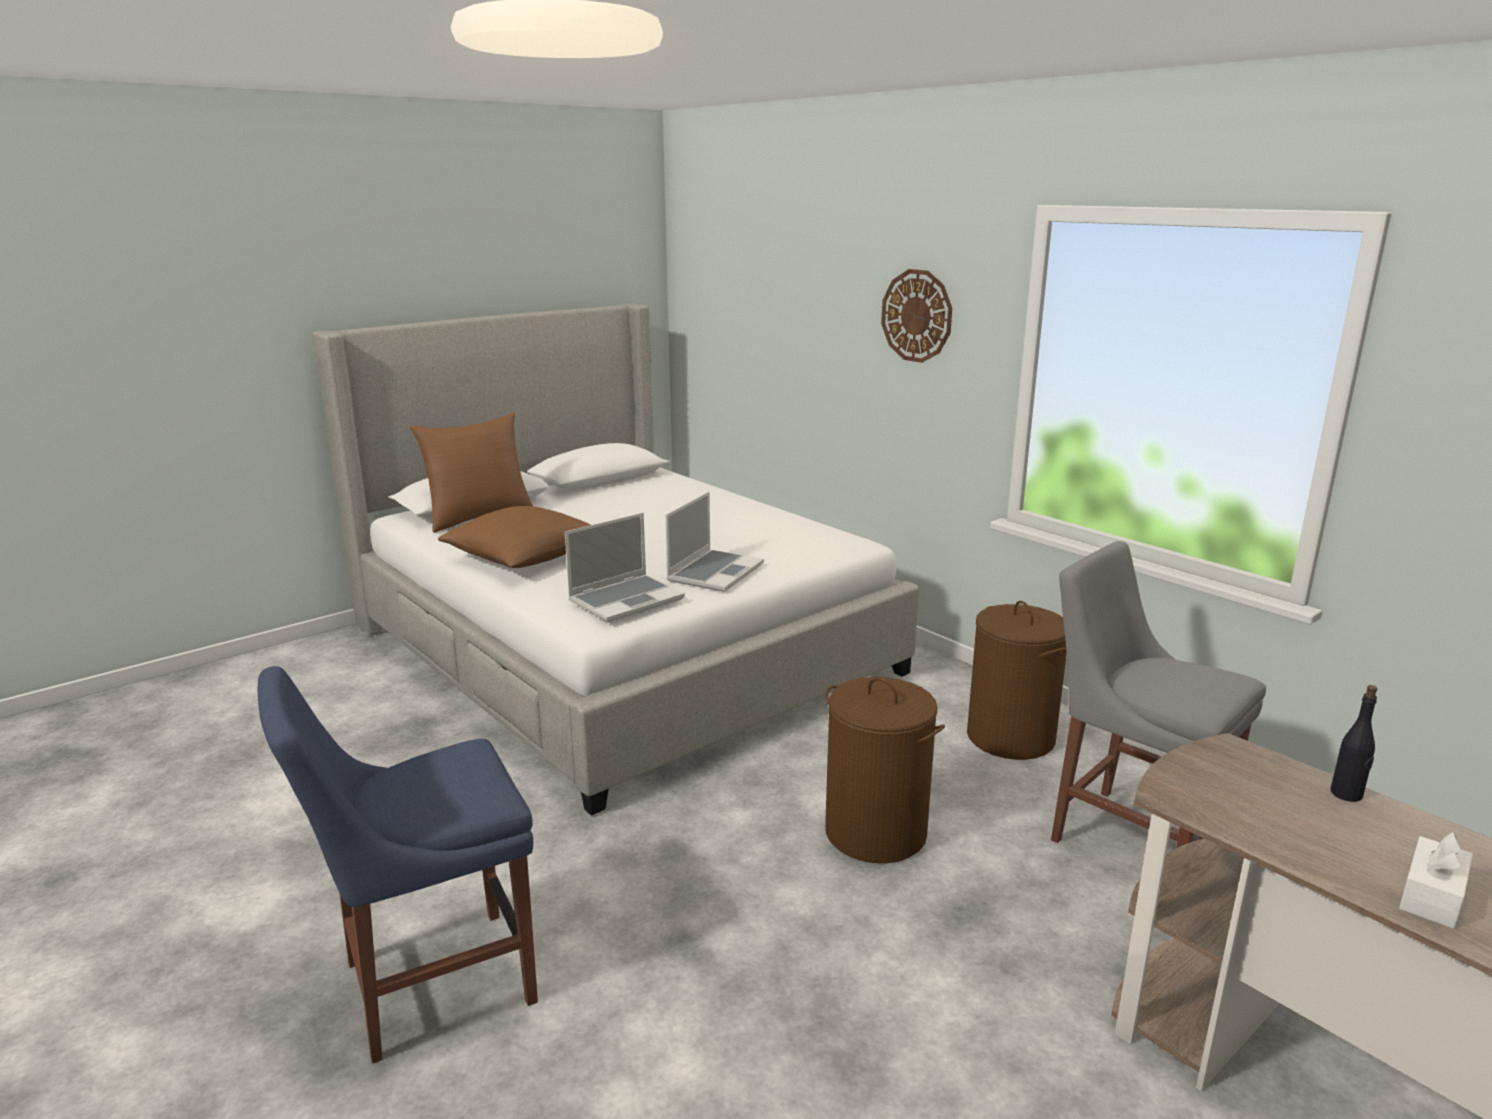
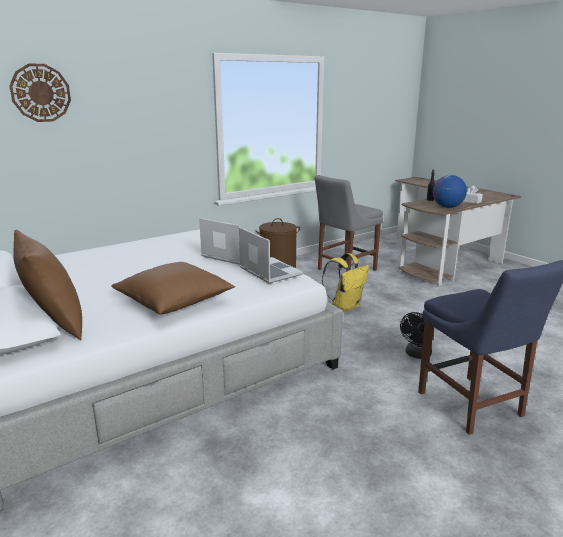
camera: 85 degrees left, 0 degrees up
brown laundry basket [825,677,945,863] -> yellow backpack [322,253,369,312]
wall clock [881,269,952,363] -> wall clock moved to [9,64,71,122]
none -> black fan [400,312,434,359]
none -> globe [433,175,467,208]

